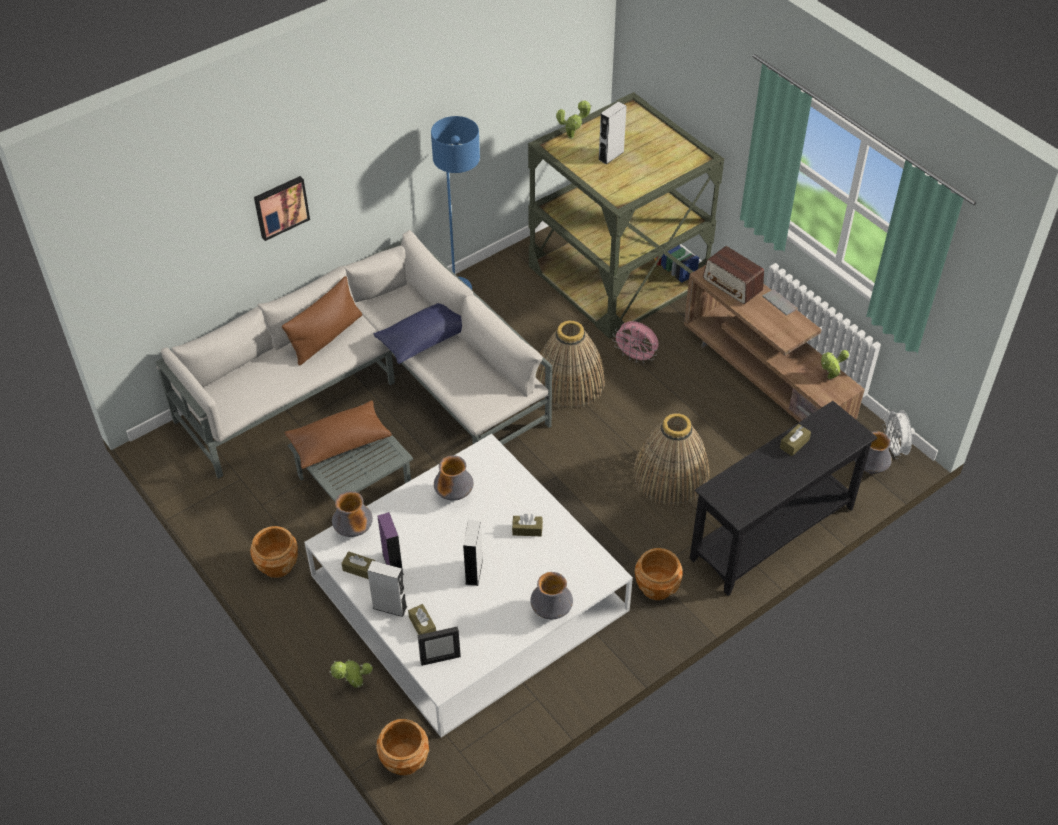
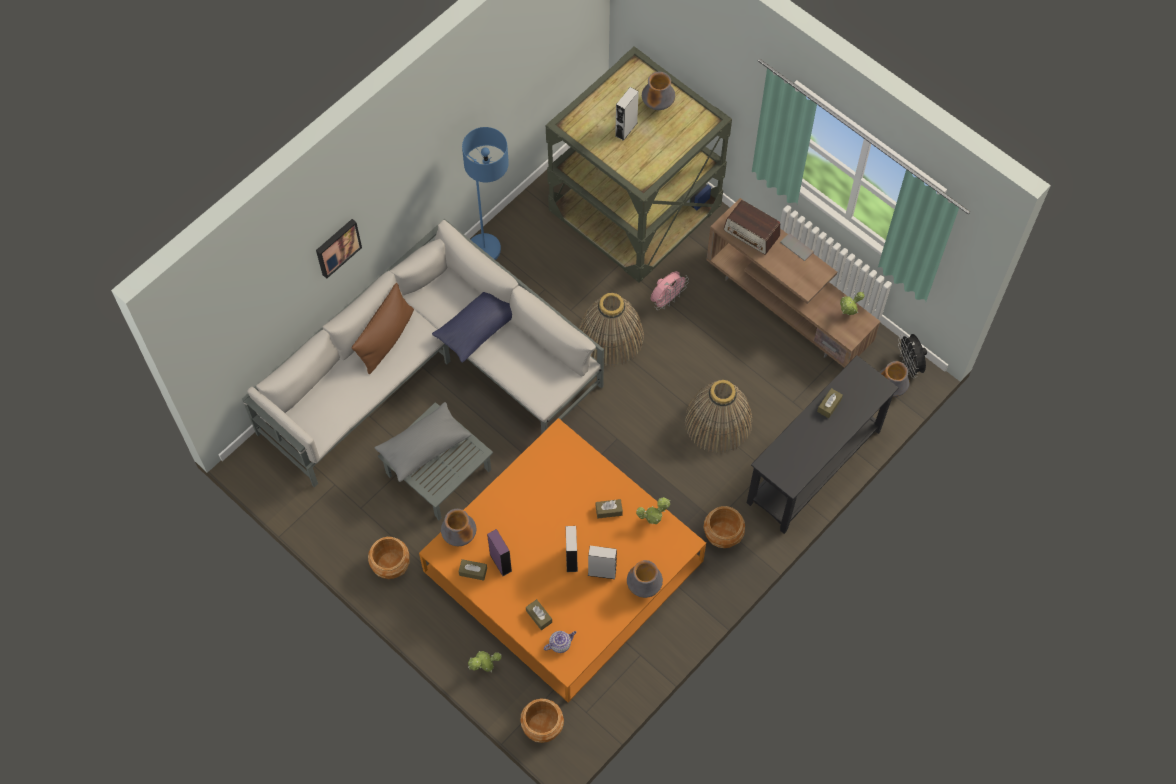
camera: 10 degrees left, 15 degrees up
brown pillow [285,400,392,469] -> grey pillow [374,402,471,482]
white coffee table [304,434,633,738] -> orange coffee table [419,418,706,702]
grey speaker [367,561,407,617] -> grey speaker moved to [588,546,617,579]
picture frame [418,626,461,666] -> teapot [544,631,576,653]
vase [434,455,474,501] -> vase moved to [642,72,675,110]
potted plant [556,100,592,139] -> potted plant moved to [636,497,671,524]
pink fan [612,321,658,364] -> pink fan turned 60 degrees counterclockwise [651,271,689,310]
white fan [882,409,915,459] -> black fan [898,333,927,378]

